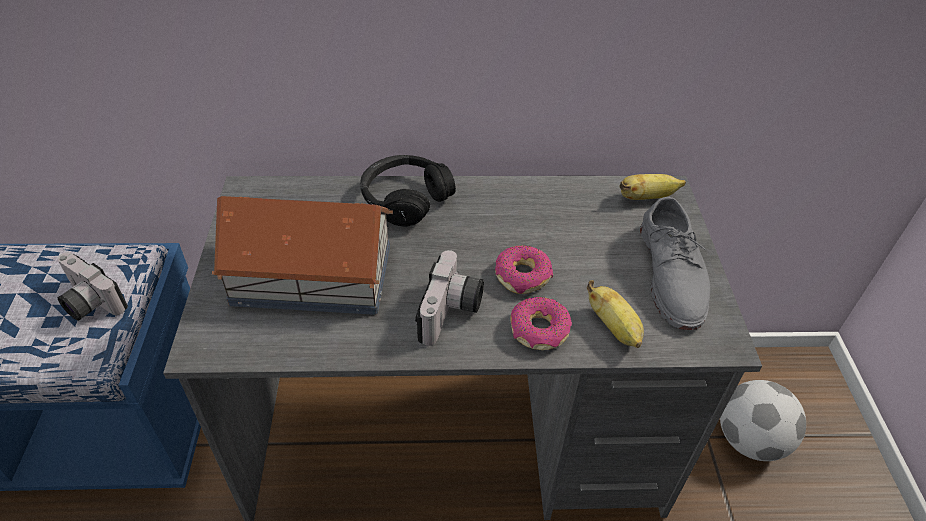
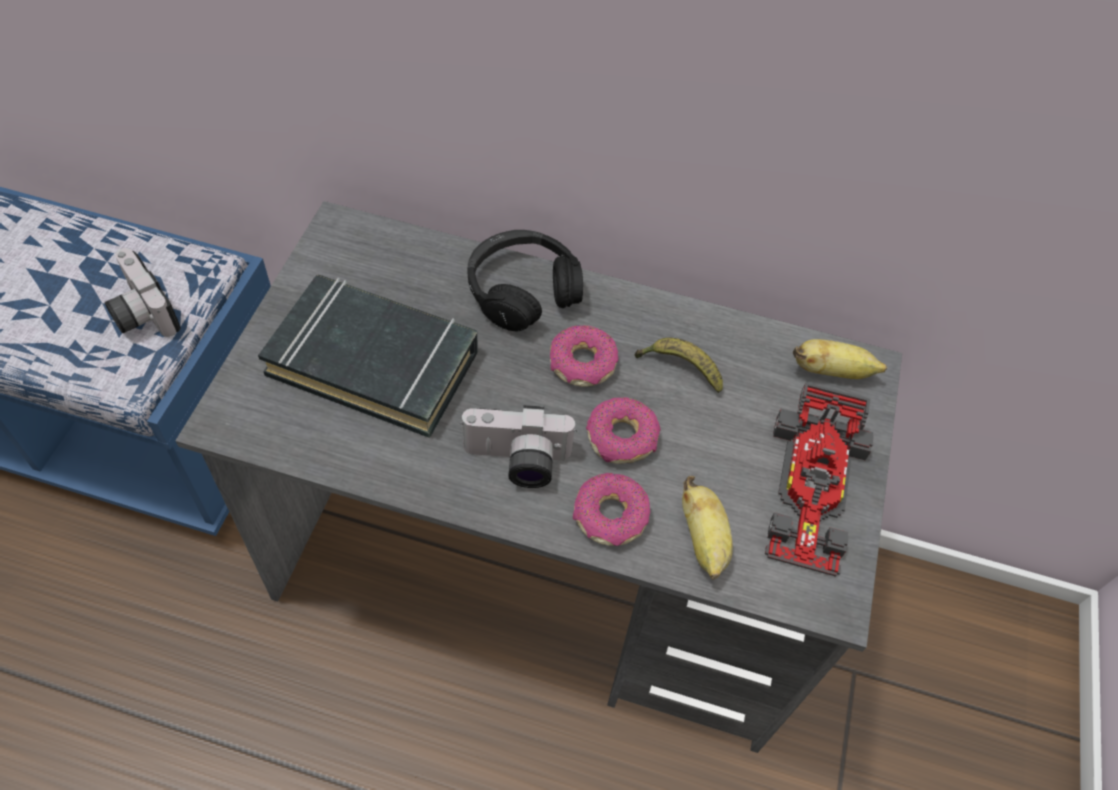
camera: 15 degrees right, 10 degrees up
toy house [212,196,393,315] -> black book [258,275,478,438]
camera [415,250,484,346] -> camera turned 60 degrees clockwise [460,405,577,488]
grey shoe [640,197,710,330] -> toy car [765,382,874,577]
football [720,380,806,461] -> none
none -> donut [550,325,618,386]
none -> banana [634,338,723,393]

